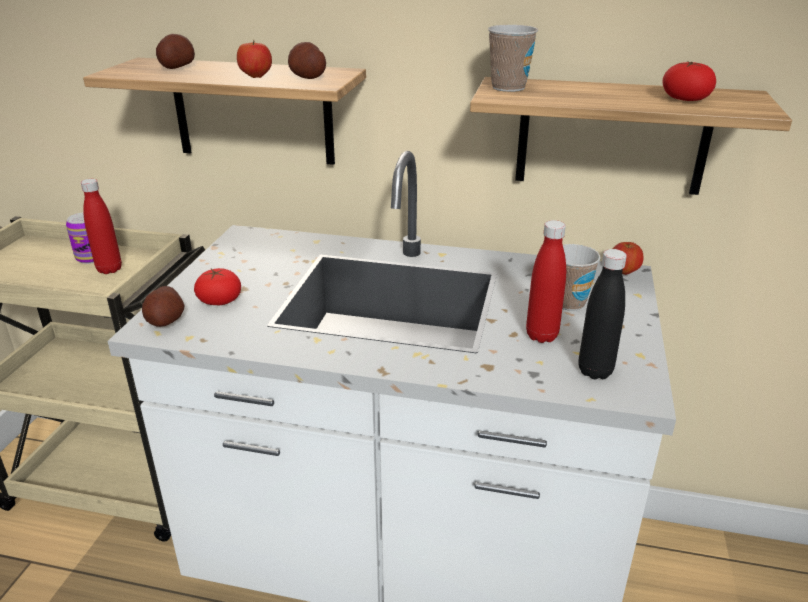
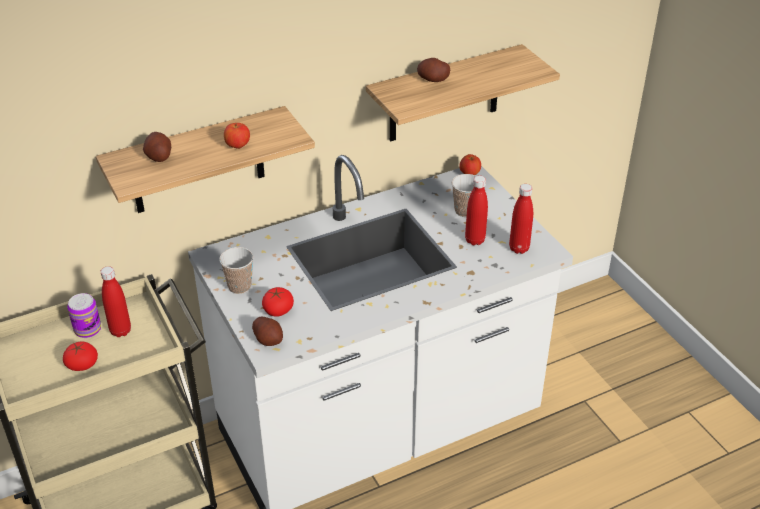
camera: 40 degrees left, 10 degrees up
potato [288,42,326,79] -> potato moved to [417,58,450,82]
cup [488,25,538,92] -> cup moved to [219,247,253,294]
black bottle [578,249,627,380] -> red bottle [509,184,533,254]
tomato [663,61,716,101] -> tomato moved to [63,341,98,371]

